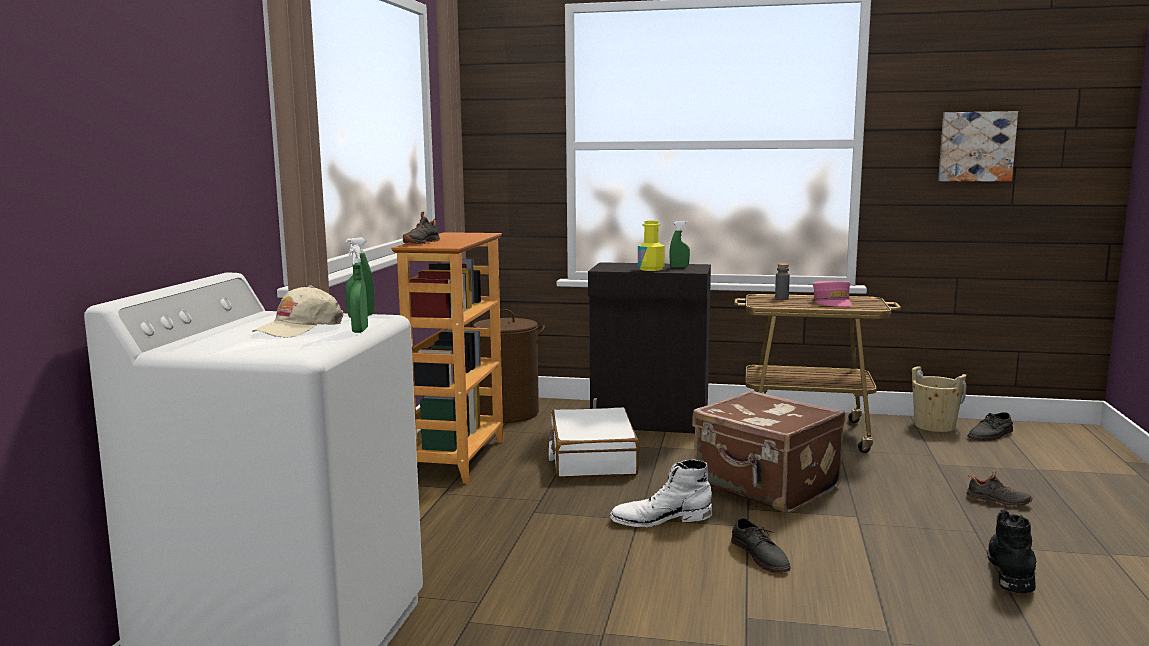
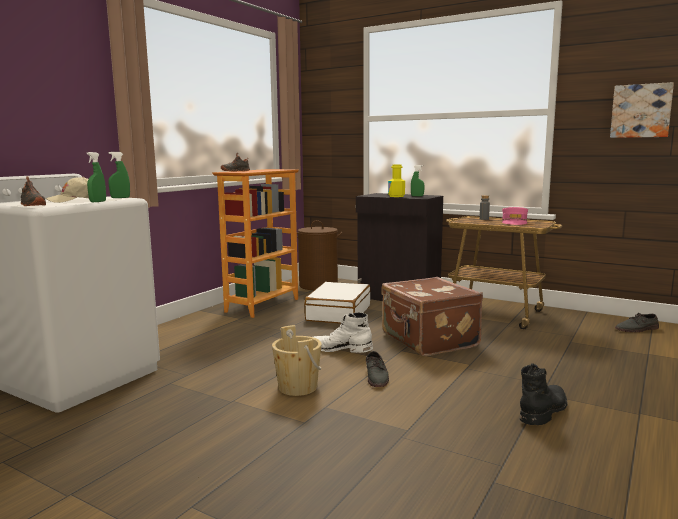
camera: 20 degrees right, 0 degrees up
beige bucket [912,366,966,432] -> beige bucket moved to [272,325,322,396]
black shoe [966,470,1032,507] -> black shoe moved to [21,176,46,206]

